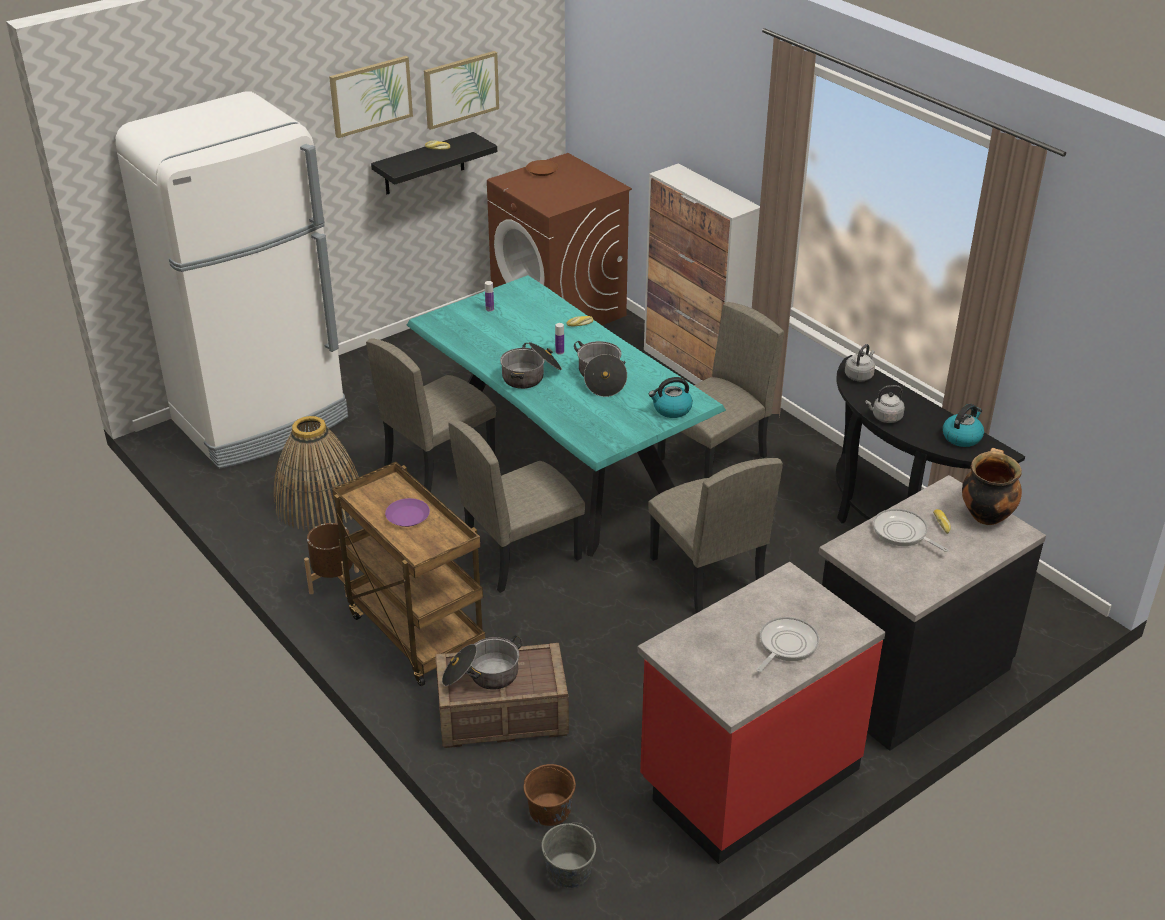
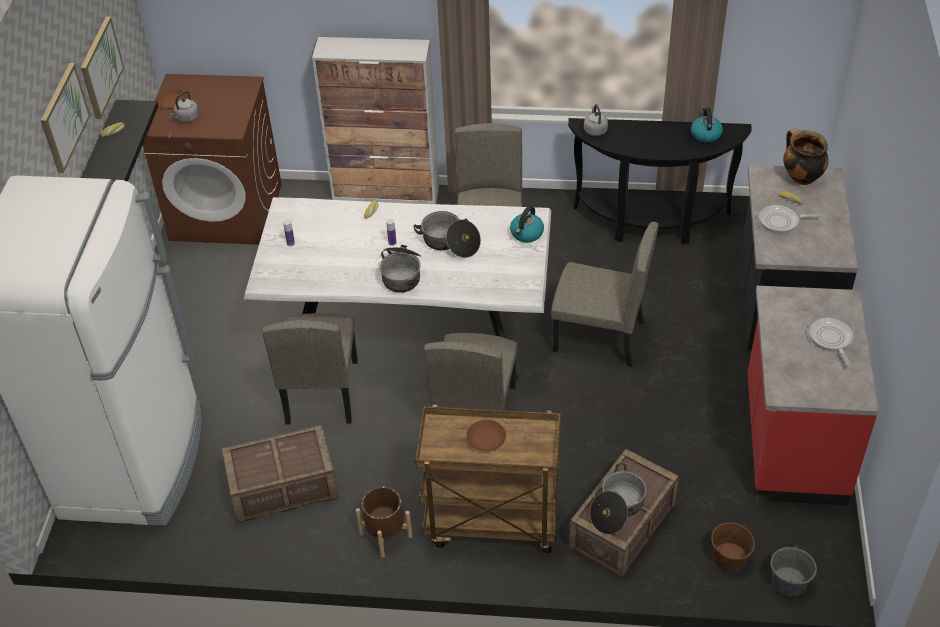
camera: 45 degrees left, 10 degrees up
basket [274,416,359,531] -> crate [222,425,339,523]
purple plate [385,498,430,527] -> brown plate [466,420,506,451]
turquoise dining table [407,275,726,557] -> white dining table [244,197,551,380]
grey kettle [865,385,905,423] -> grey kettle moved to [169,91,199,123]

